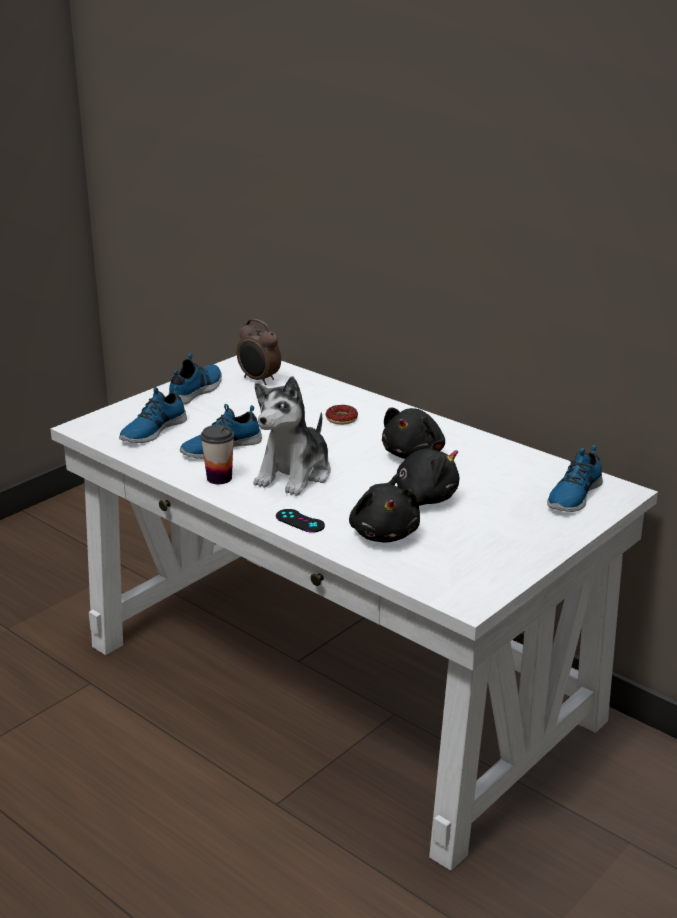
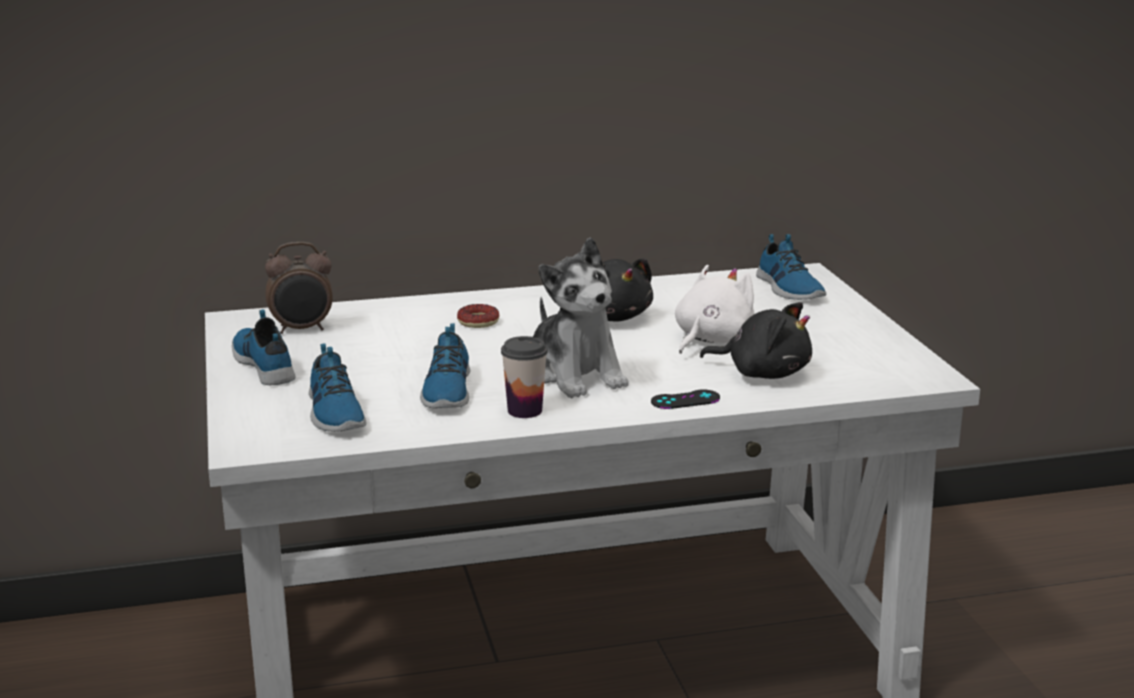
camera: 55 degrees left, 5 degrees down
black plush toy [369,439,459,506] -> white plush toy [675,265,755,354]

